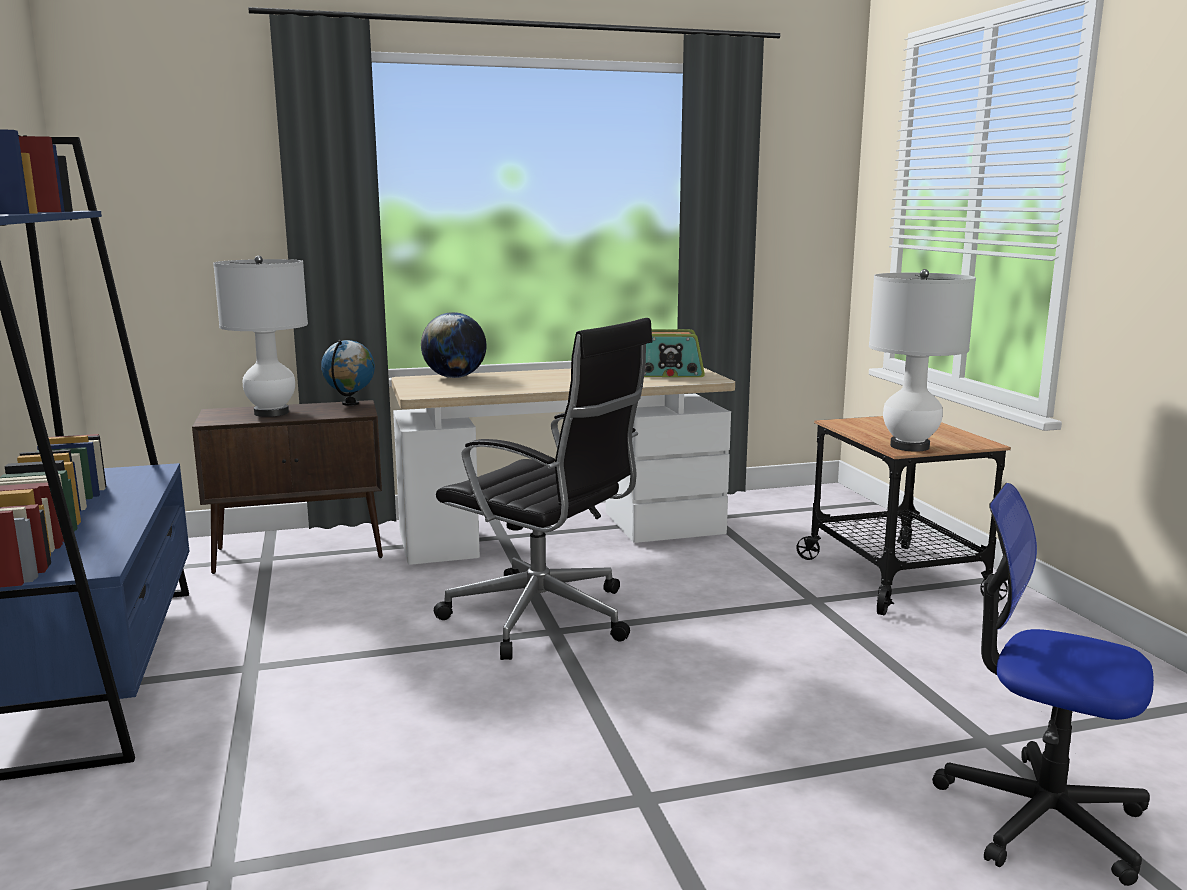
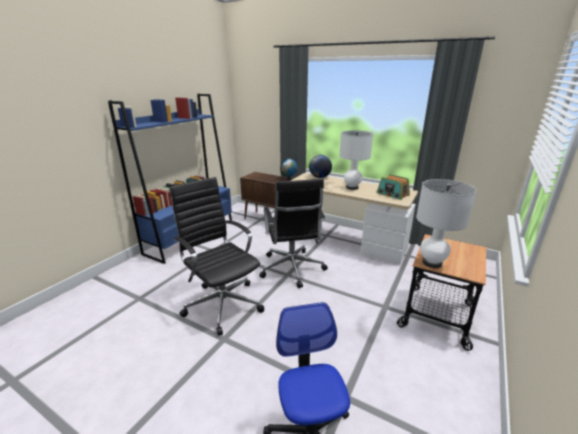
camera: 45 degrees right, 10 degrees up
white table lamp [213,256,308,417] -> white table lamp moved to [339,130,373,190]
none -> black office chair [169,177,264,336]

